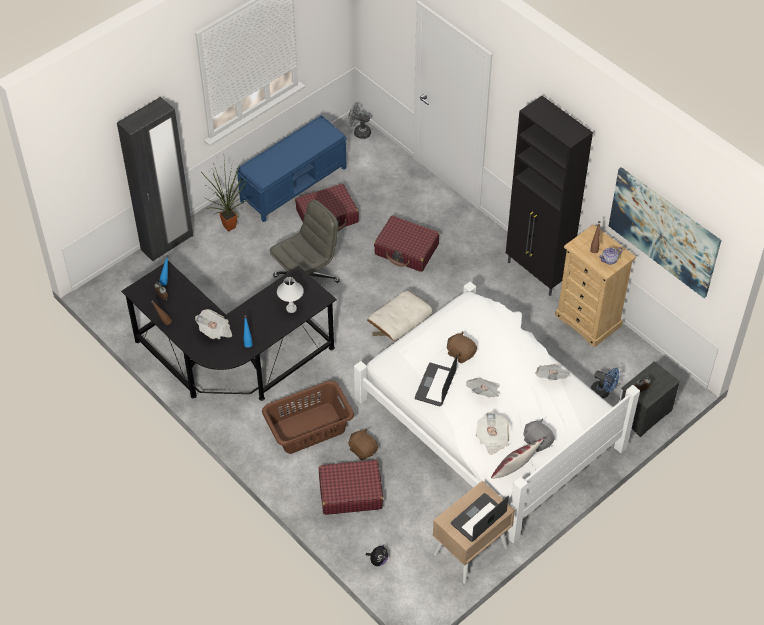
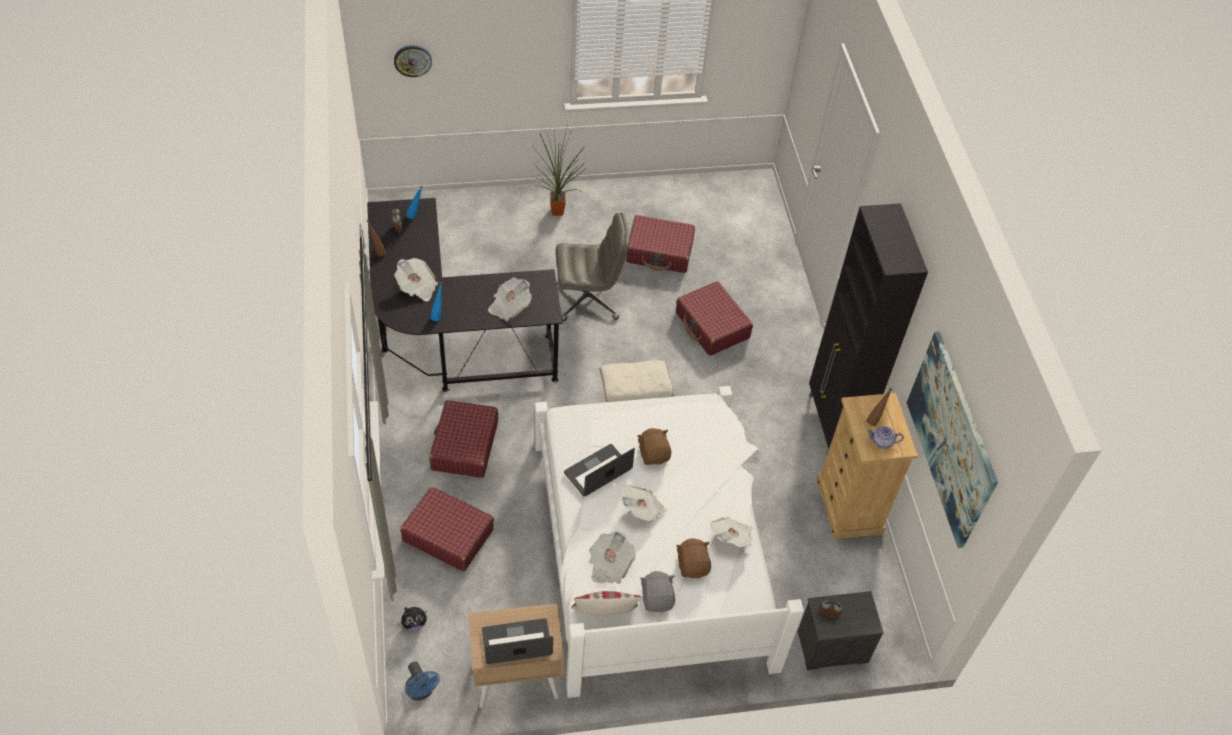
camera: 30 degrees right, 0 degrees up
black wardrobe [117,97,193,261] -> none
blue bench [236,115,347,222] -> none
brown laundry basket [262,381,354,454] -> red suitcase [429,400,498,478]
white table lamp [277,277,304,313] -> newspaper [488,277,532,321]
grey fan [348,105,371,139] -> none
brown plush toy [348,428,378,460] -> brown plush toy moved to [676,539,711,579]
blue fan [591,368,619,398] -> blue fan moved to [405,661,440,700]
none -> wall clock [394,45,432,77]

